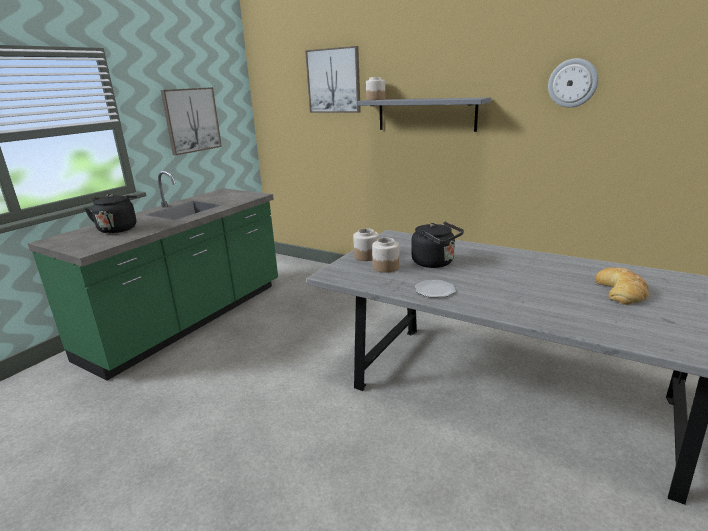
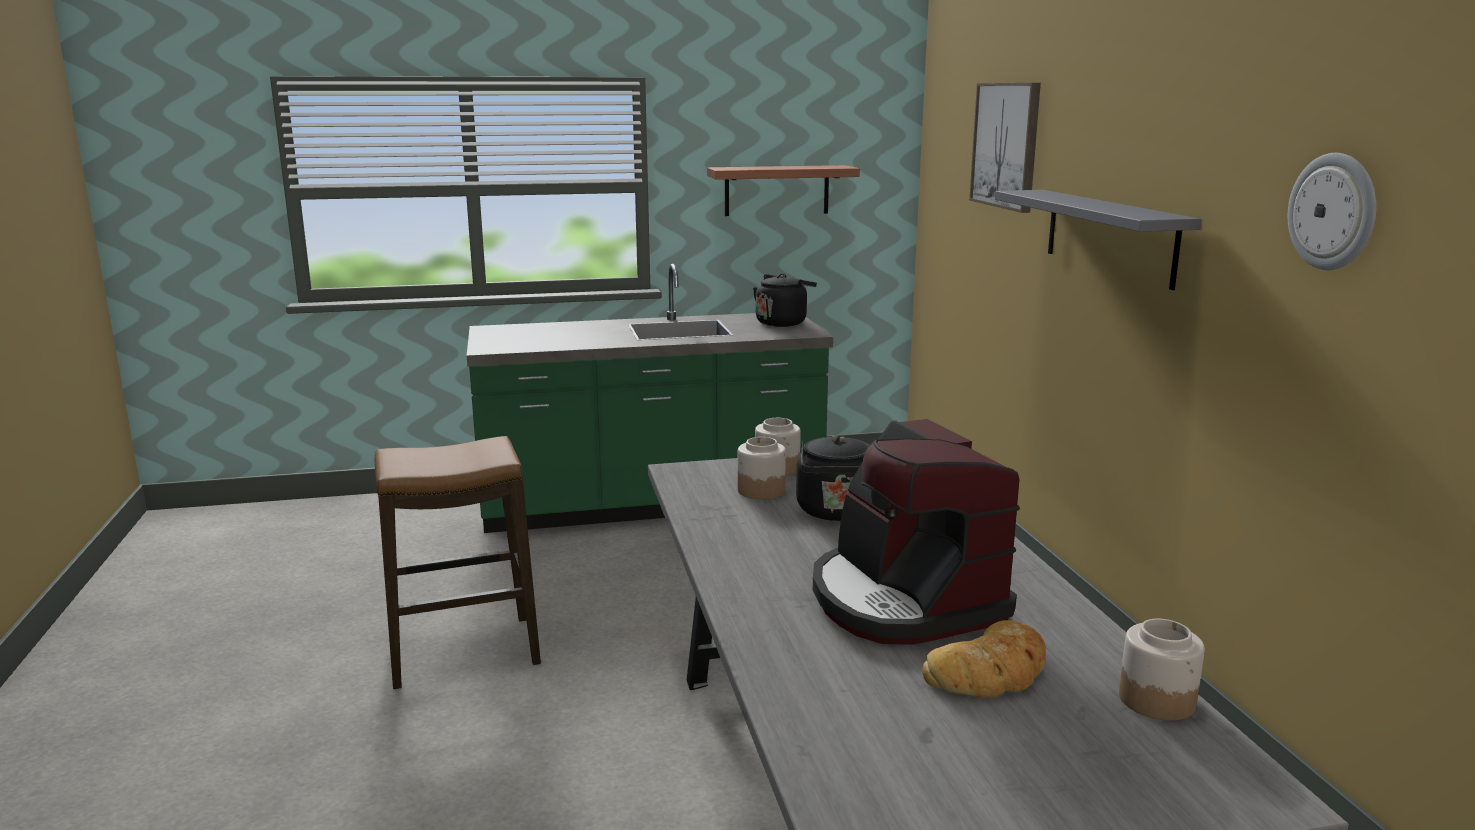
camera: 45 degrees right, 5 degrees down
black kettle [85,194,137,233] -> black kettle moved to [753,274,817,327]
picture [161,87,222,155] -> shelf [707,165,860,216]
jar [366,77,385,100] -> jar moved to [1119,619,1205,721]
plate [415,280,456,298] -> none
none -> stool [374,436,541,689]
none -> coffee machine [813,419,1020,645]

